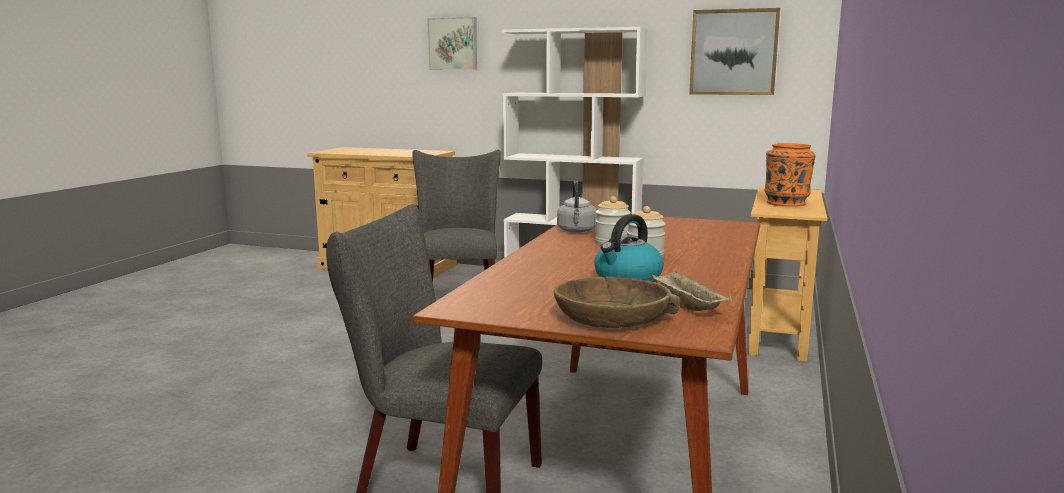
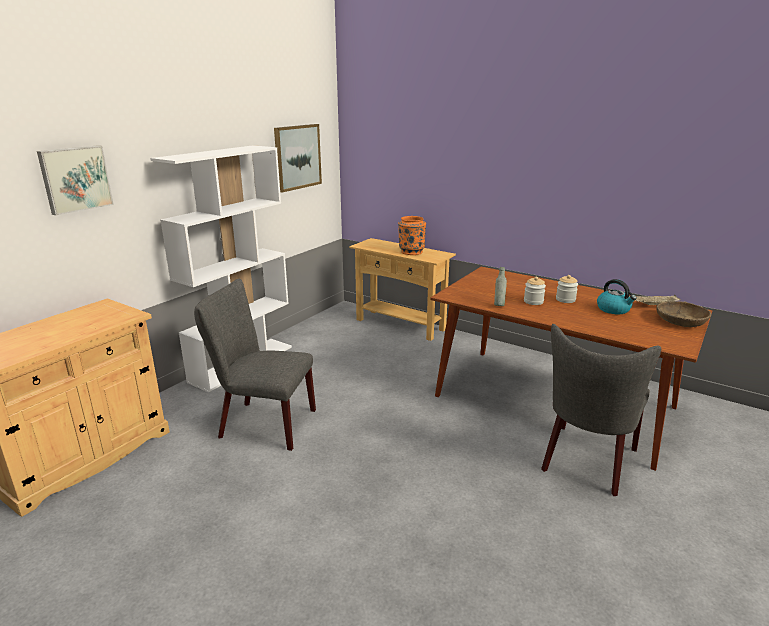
camera: 75 degrees left, 10 degrees up
grey kettle [557,181,597,233] -> grey bottle [494,267,507,306]

